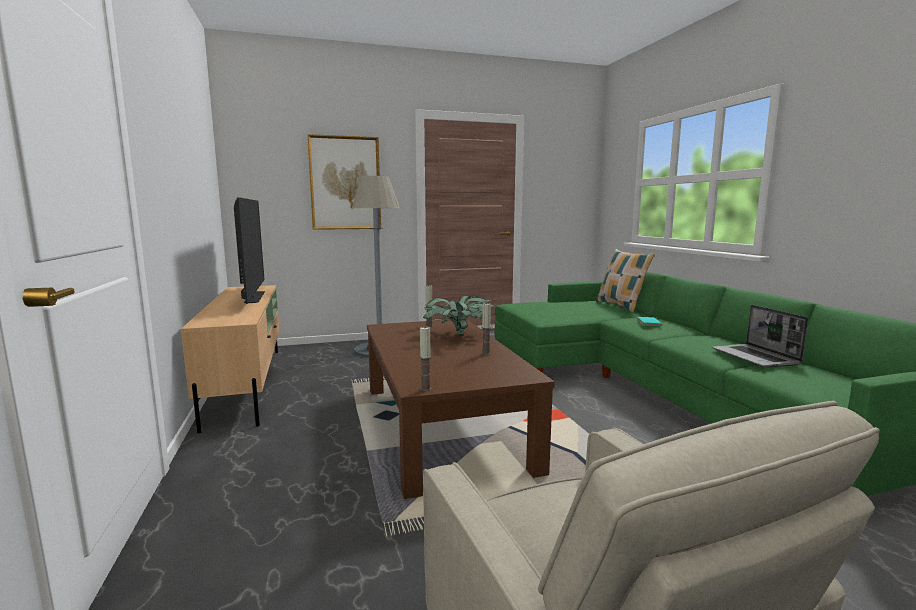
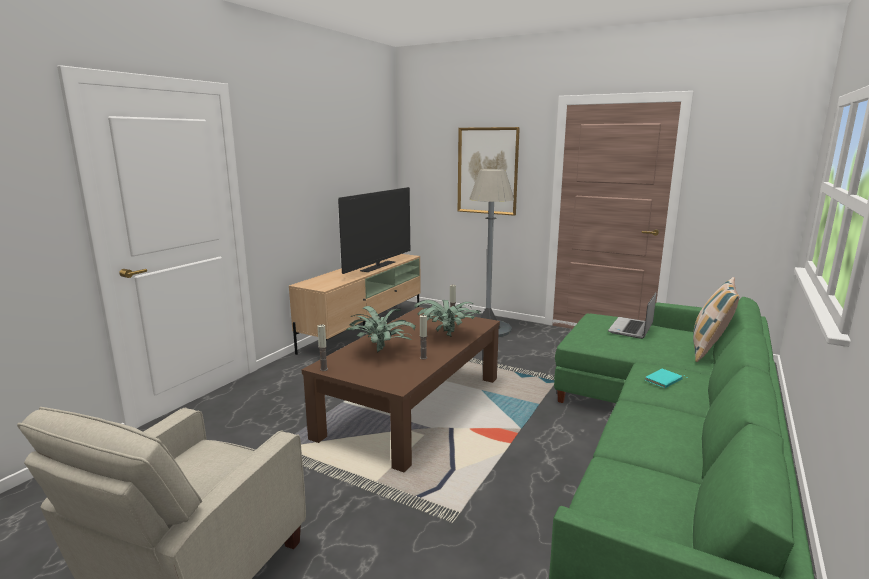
camera: 45 degrees right, 5 degrees up
laptop [712,305,809,368] -> laptop moved to [608,292,656,339]
none -> potted plant [346,306,416,353]

